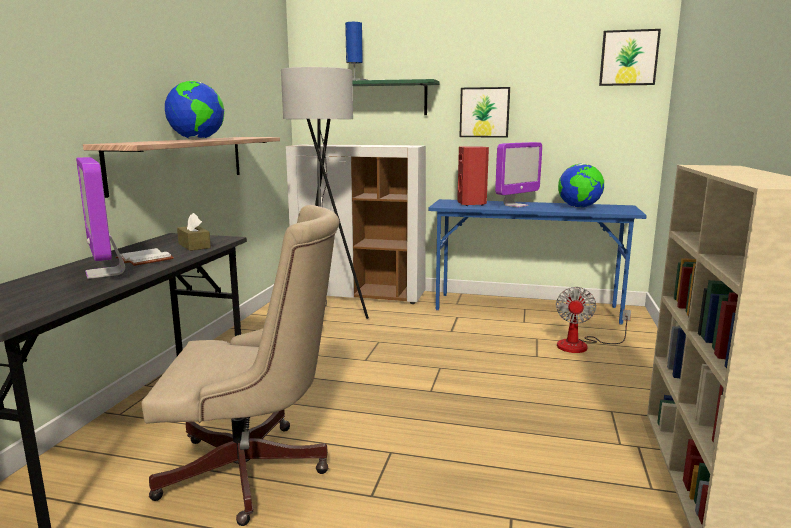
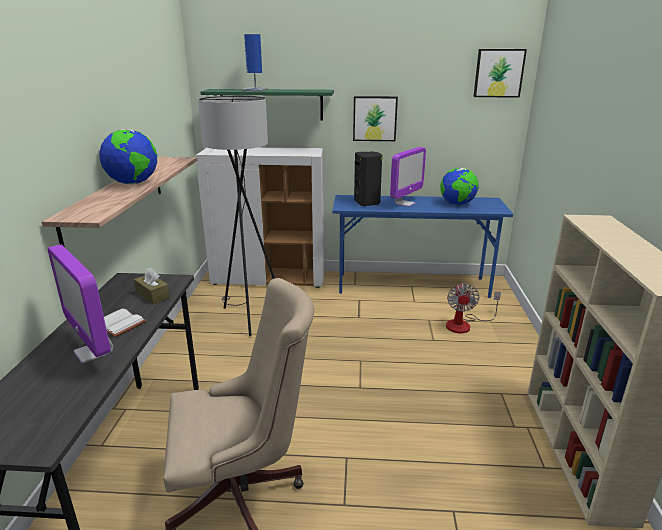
camera: 10 degrees left, 10 degrees up
red speaker [457,146,489,206] -> black speaker [354,152,382,207]

